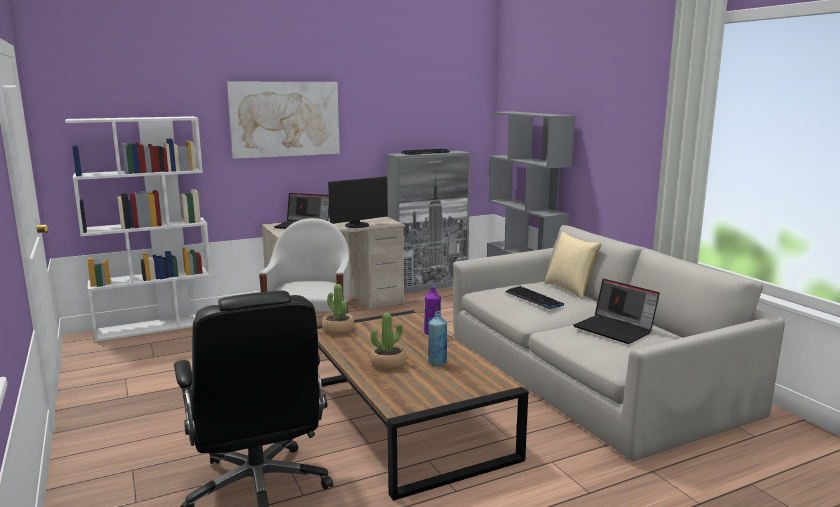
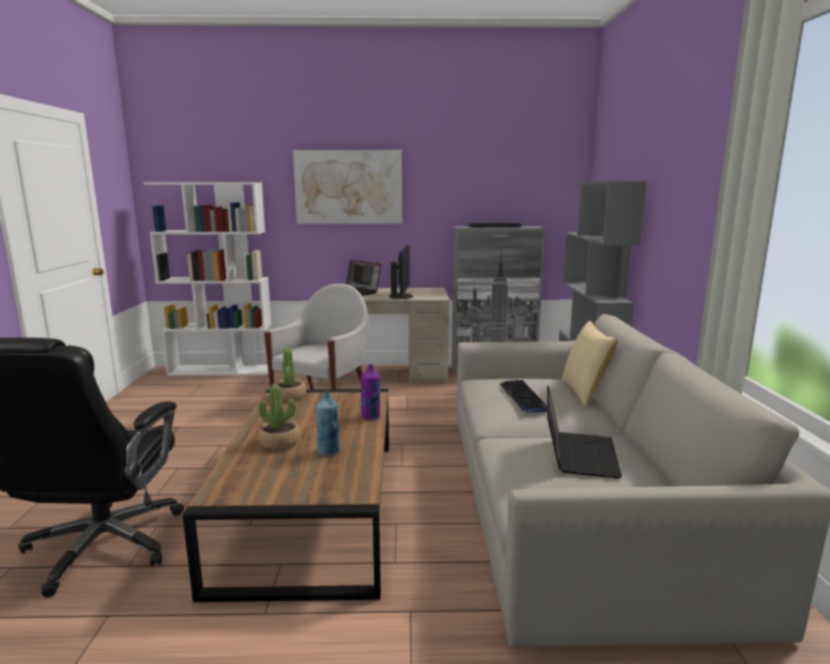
camera: 25 degrees right, 0 degrees up
monitor [328,176,388,228] -> monitor turned 75 degrees counterclockwise [390,245,413,299]
laptop [573,279,660,344] -> laptop turned 150 degrees counterclockwise [547,386,622,479]

